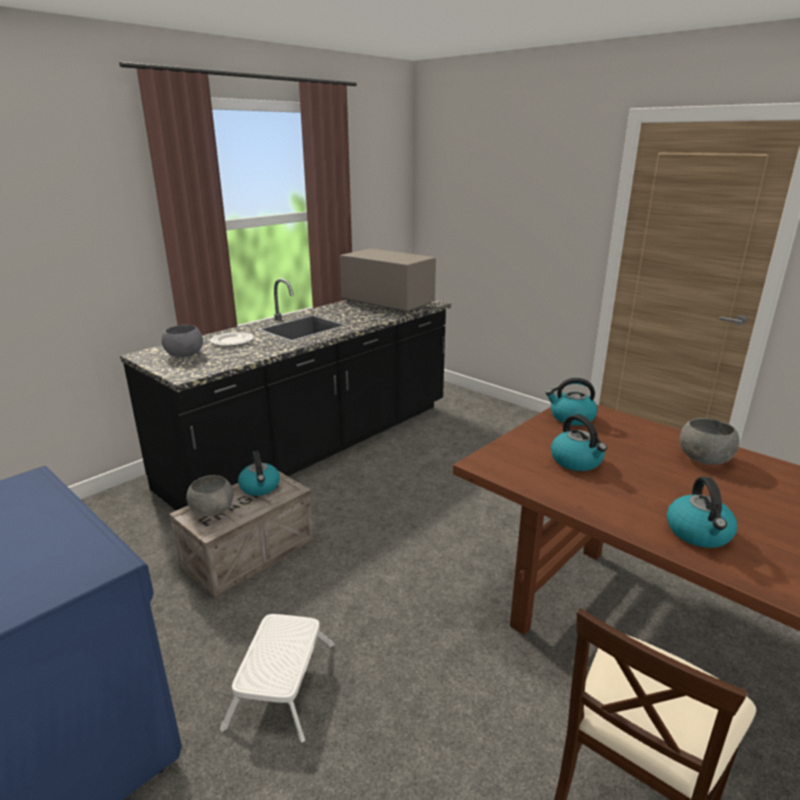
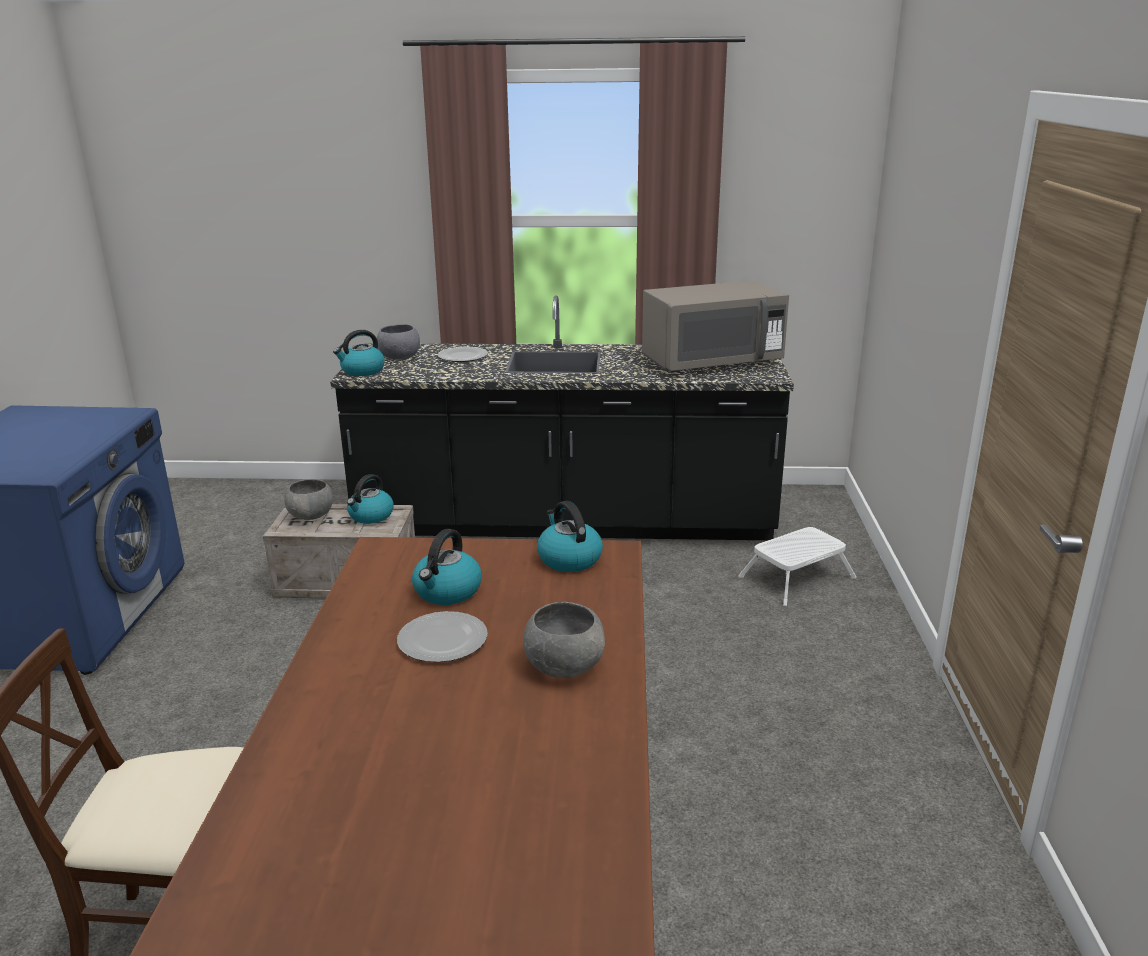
camera: 50 degrees right, 0 degrees up
white step ladder [220,614,335,743] -> white step ladder moved to [738,527,856,606]
grey microwave [340,248,436,314] -> grey microwave turned 75 degrees clockwise [642,281,789,373]
kettle [667,477,737,548] -> kettle moved to [333,330,385,376]
none -> plate [397,611,488,662]

